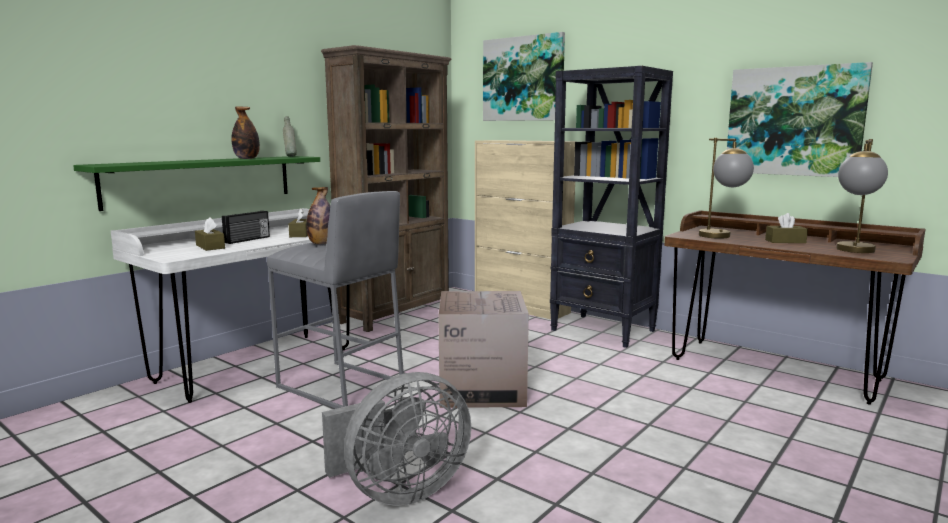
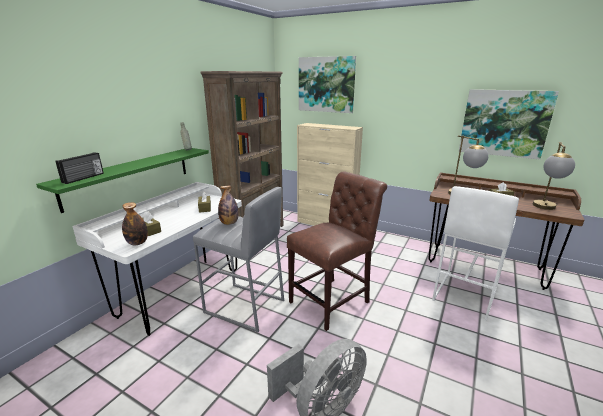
camera: 10 degrees left, 10 degrees up
radio [222,211,270,244] -> radio moved to [55,152,104,184]
bottle [231,106,260,159] -> bottle moved to [122,202,148,245]
cardboard box [438,291,529,408] -> brown chair [287,171,387,331]
black bookcase [550,66,673,348] -> none
none -> white stool [432,186,519,320]

